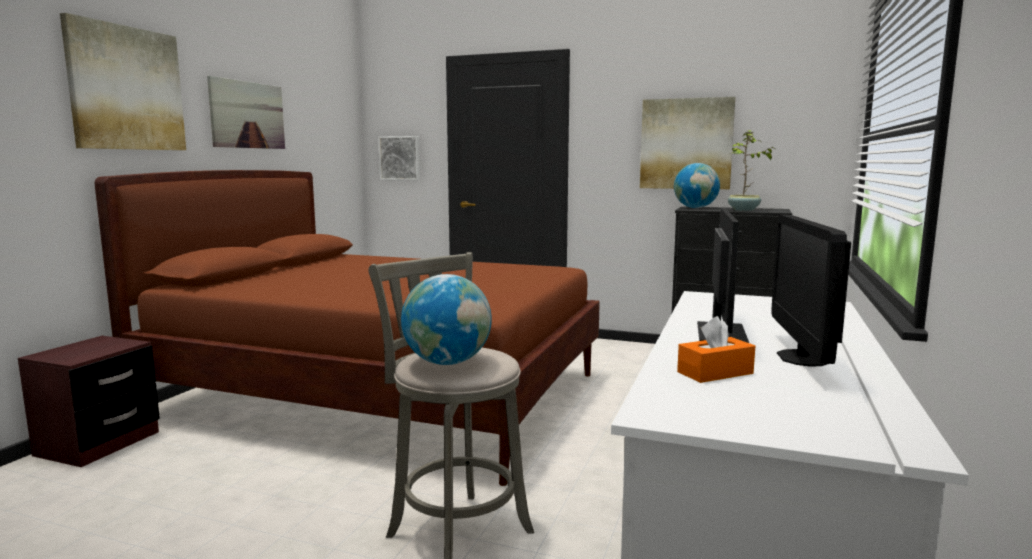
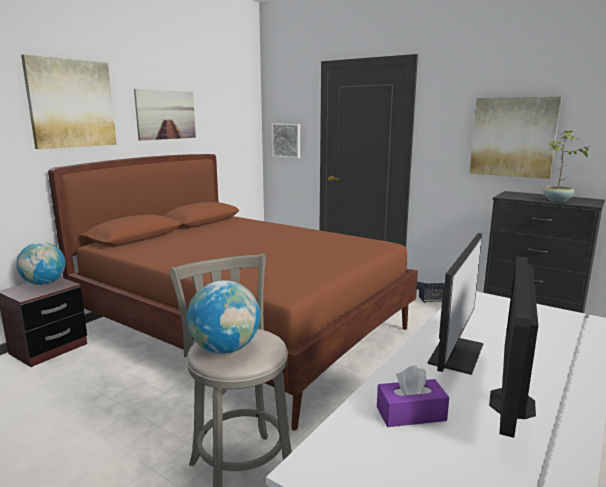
camera: 15 degrees right, 5 degrees up
globe [674,163,720,208] -> globe moved to [17,242,65,285]
orange tissue box [677,316,755,383] -> purple tissue box [377,365,449,427]
none -> speaker [419,283,443,303]

